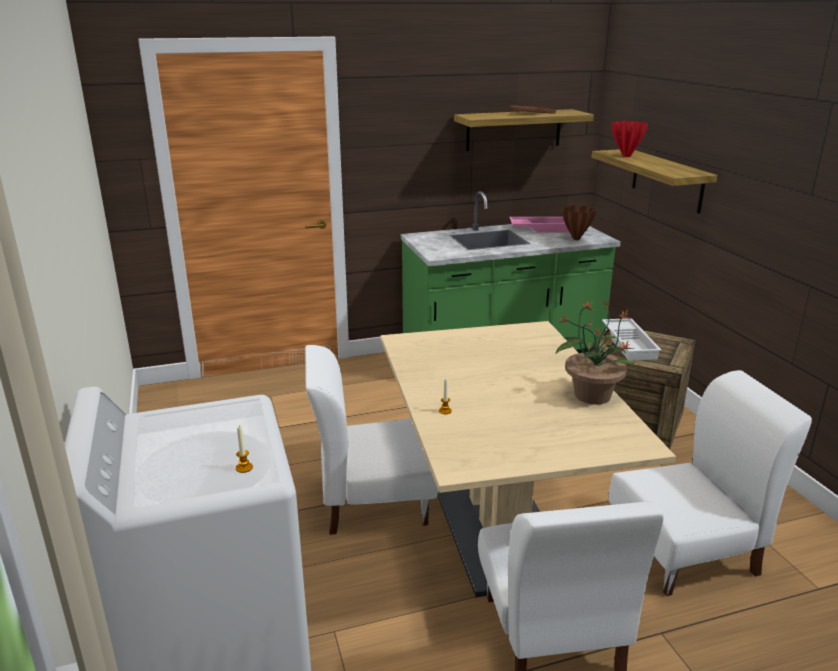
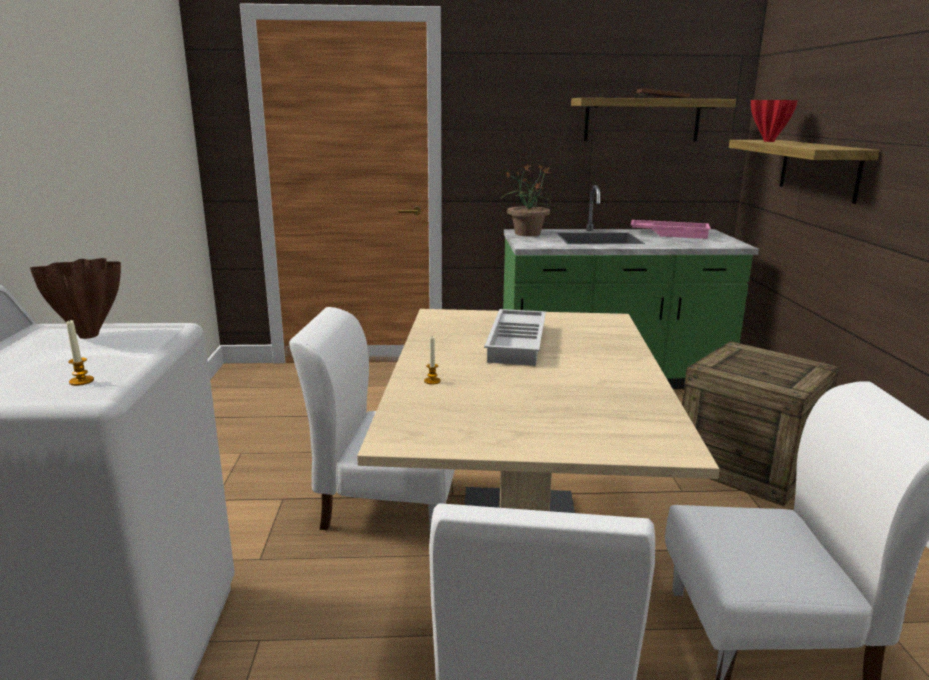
camera: 15 degrees right, 5 degrees down
potted plant [556,300,634,404] -> potted plant moved to [501,164,555,236]
brown vase [563,205,596,240] -> brown vase moved to [30,258,121,339]
white tray [602,318,662,361] -> white tray moved to [484,309,546,366]

